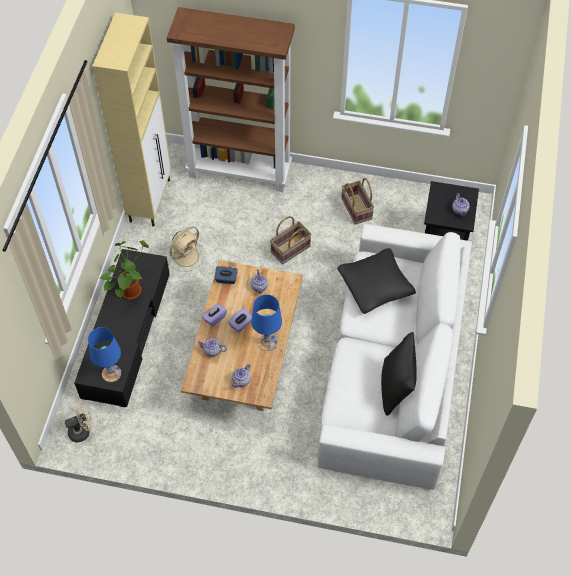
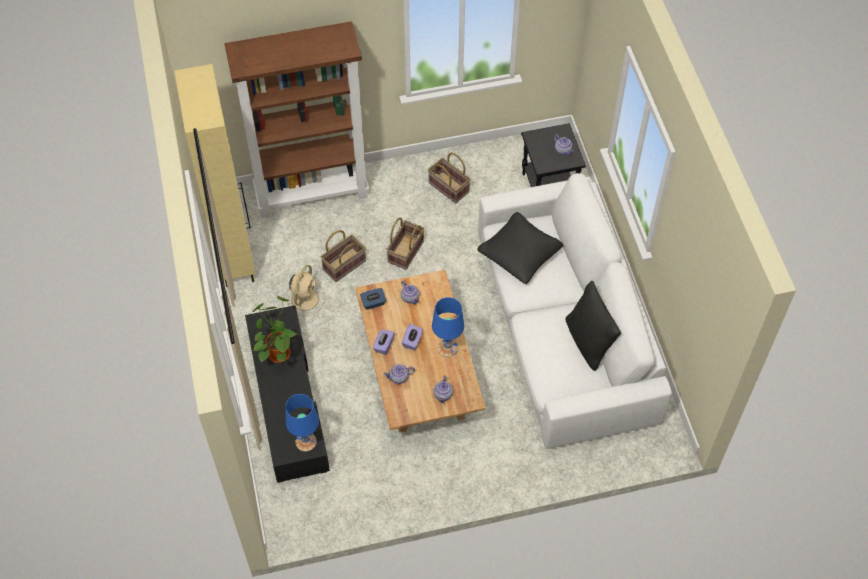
camera: 25 degrees left, 0 degrees up
beige fan [65,404,93,443] -> none
none -> basket [321,230,366,282]

